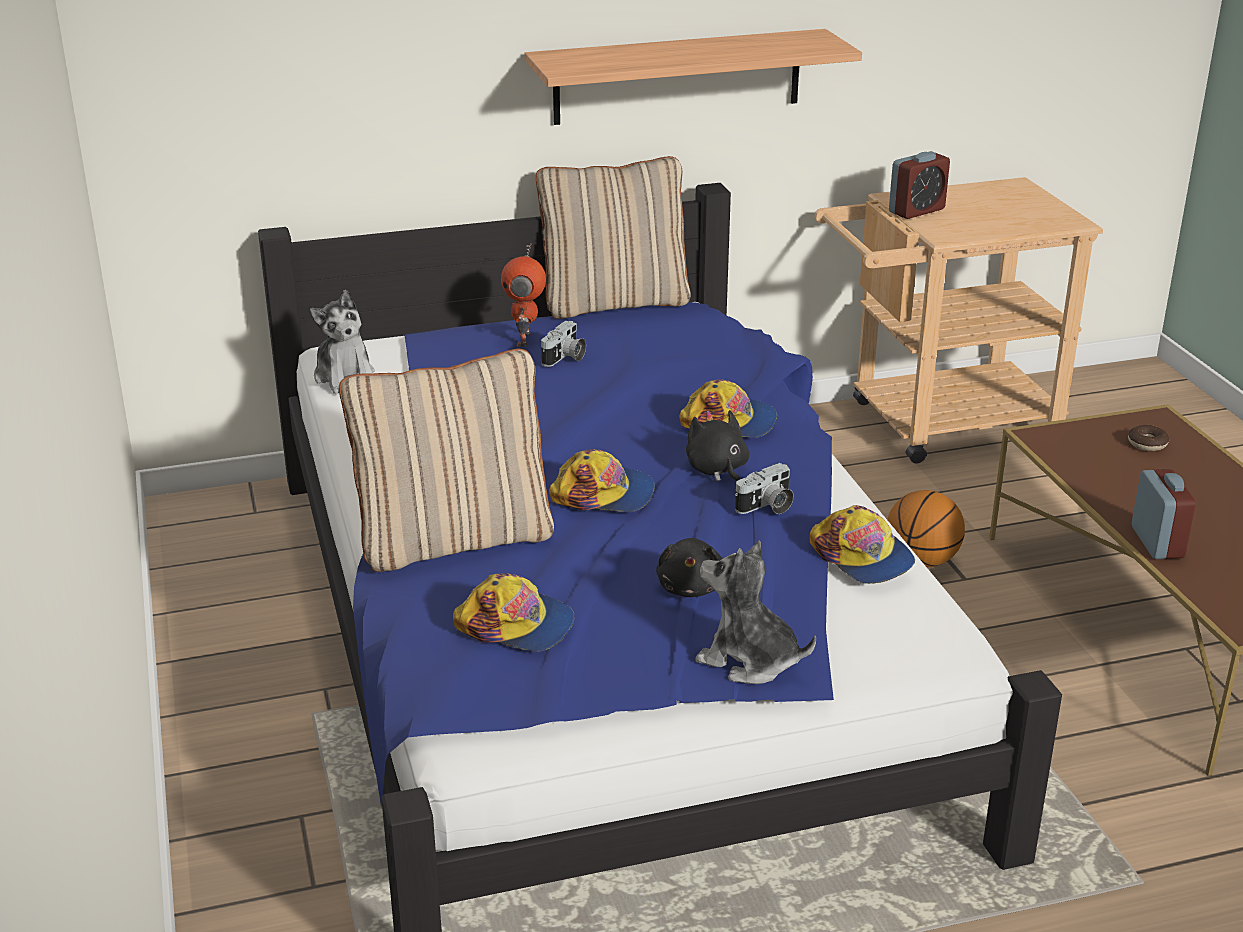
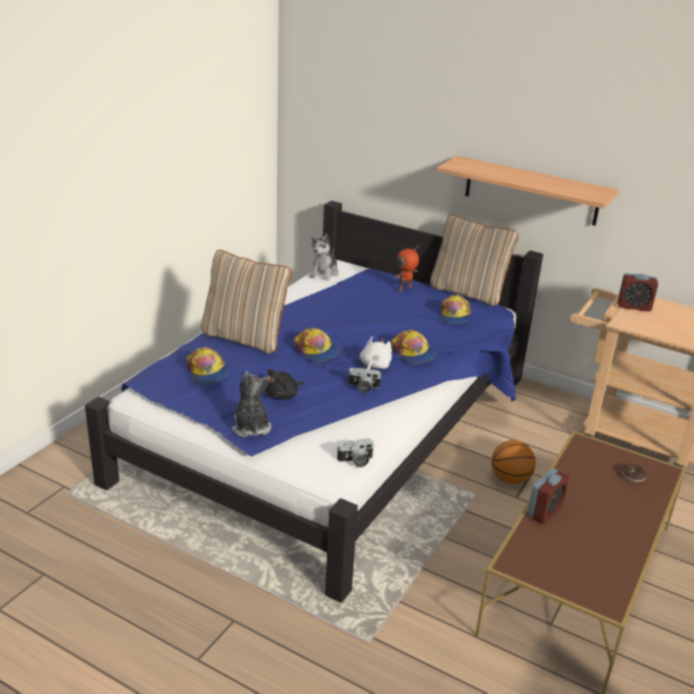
camera: 45 degrees right, 0 degrees up
camera [541,321,586,367] -> camera moved to [336,439,373,467]
black plush toy [686,410,749,482] -> white plush toy [360,336,392,369]
cap [810,505,915,584] -> cap moved to [439,295,471,324]

